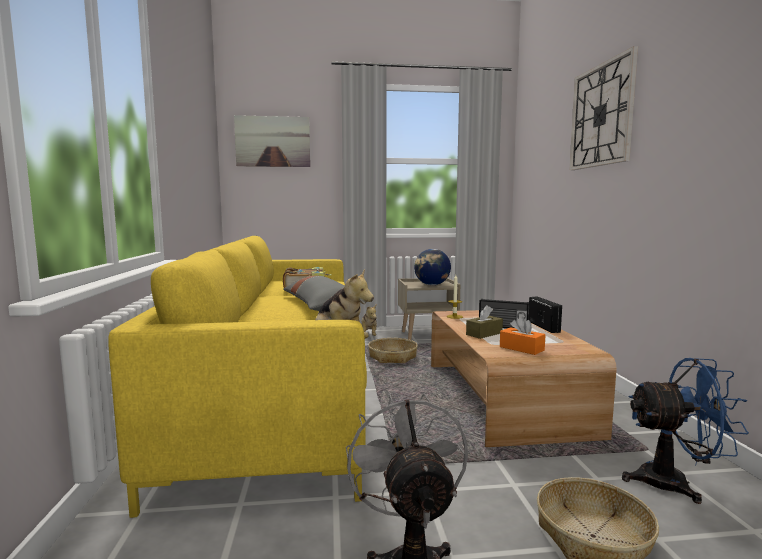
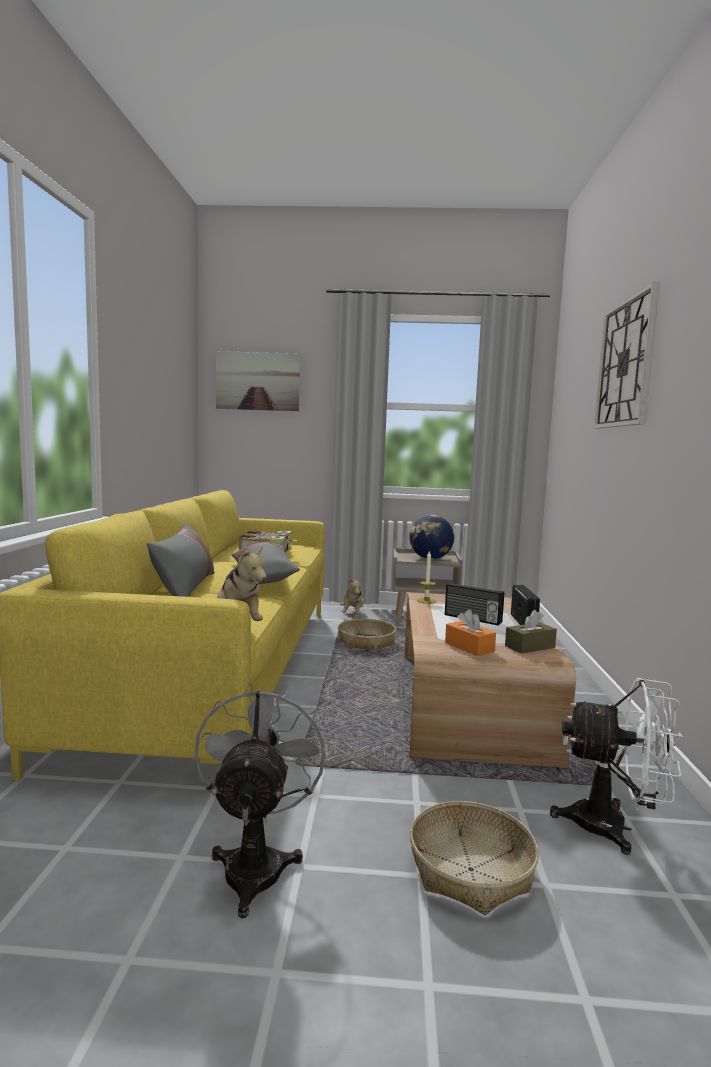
camera: 10 degrees right, 0 degrees up
brown tissue box [466,305,503,339] -> brown tissue box moved to [505,610,557,654]
blue fan [622,358,749,504] -> white fan [550,678,683,855]
none -> grey pillow [147,523,215,597]

